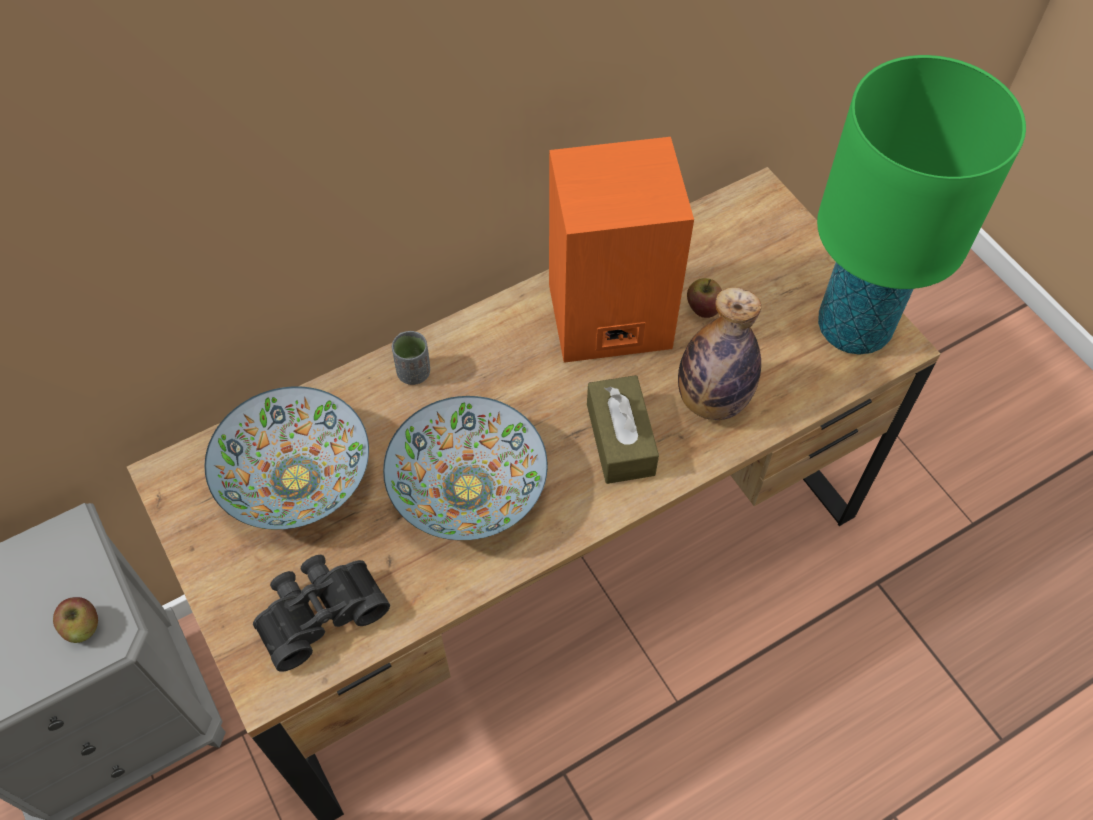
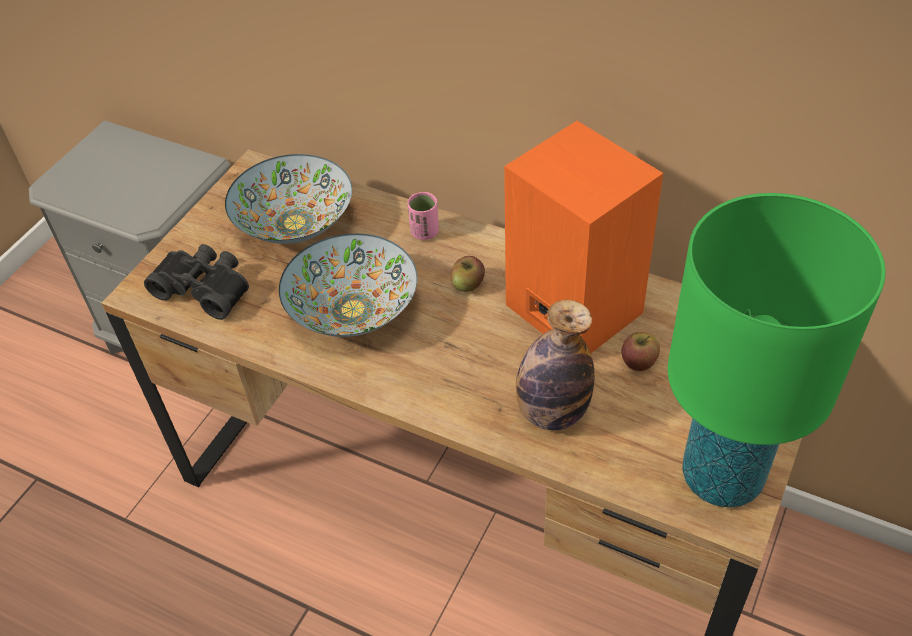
camera: 60 degrees right, 10 degrees down
apple [53,597,98,643] -> apple moved to [451,256,485,292]
grey cup [392,331,430,385] -> pink cup [408,192,439,240]
brown tissue box [587,375,659,484] -> none

